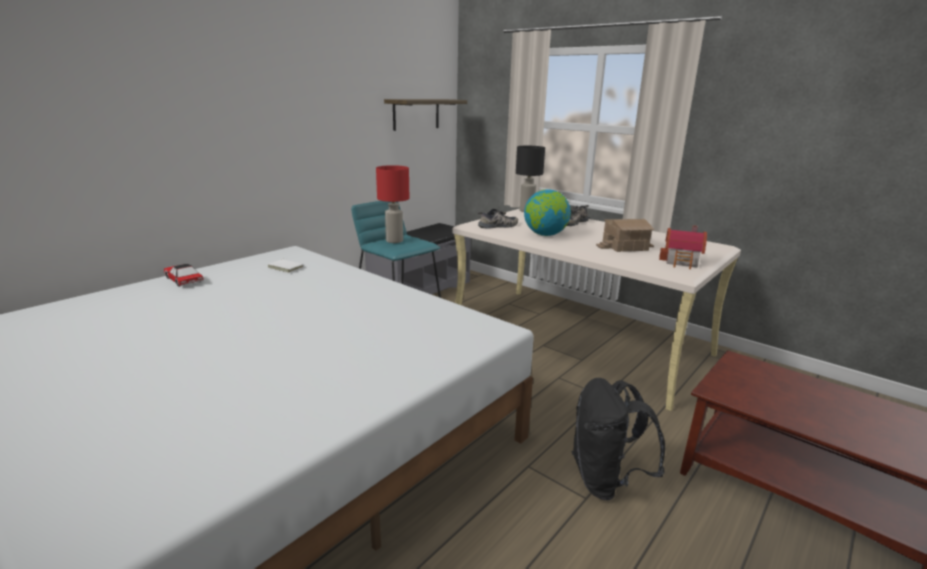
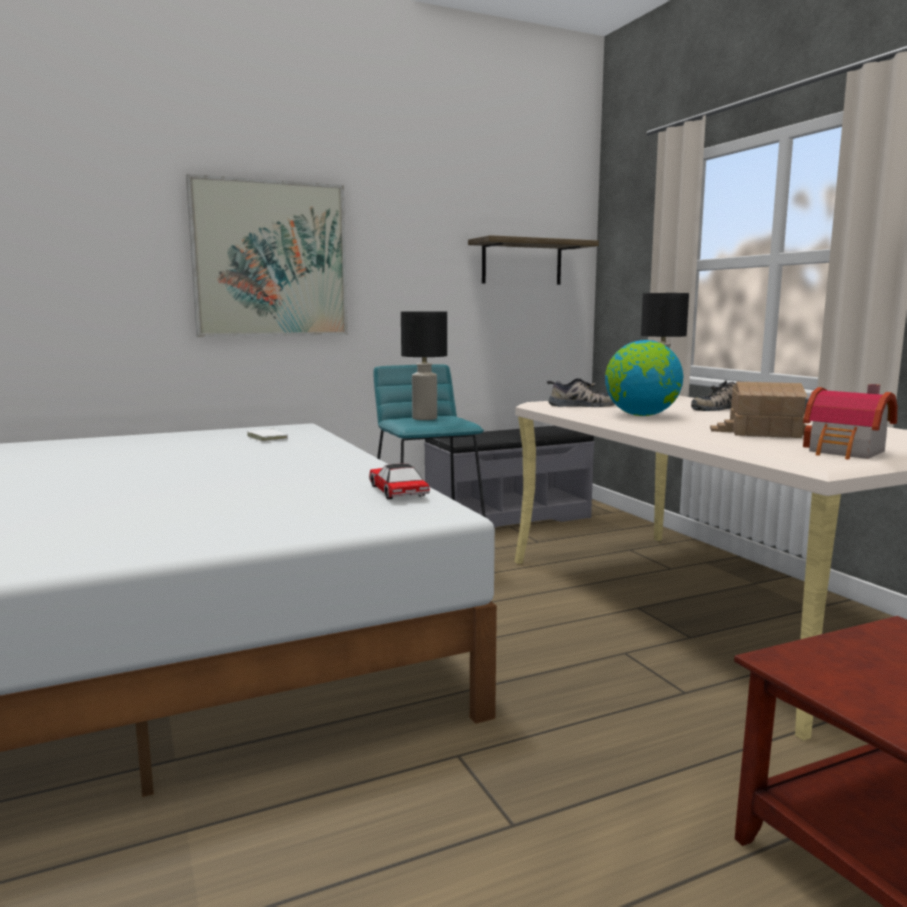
camera: 25 degrees right, 10 degrees down
toy car [164,264,204,287] -> toy car moved to [369,463,430,499]
red table lamp [376,165,409,243] -> black table lamp [401,311,447,420]
black backpack [572,378,665,501] -> none
none -> picture [186,174,348,337]

